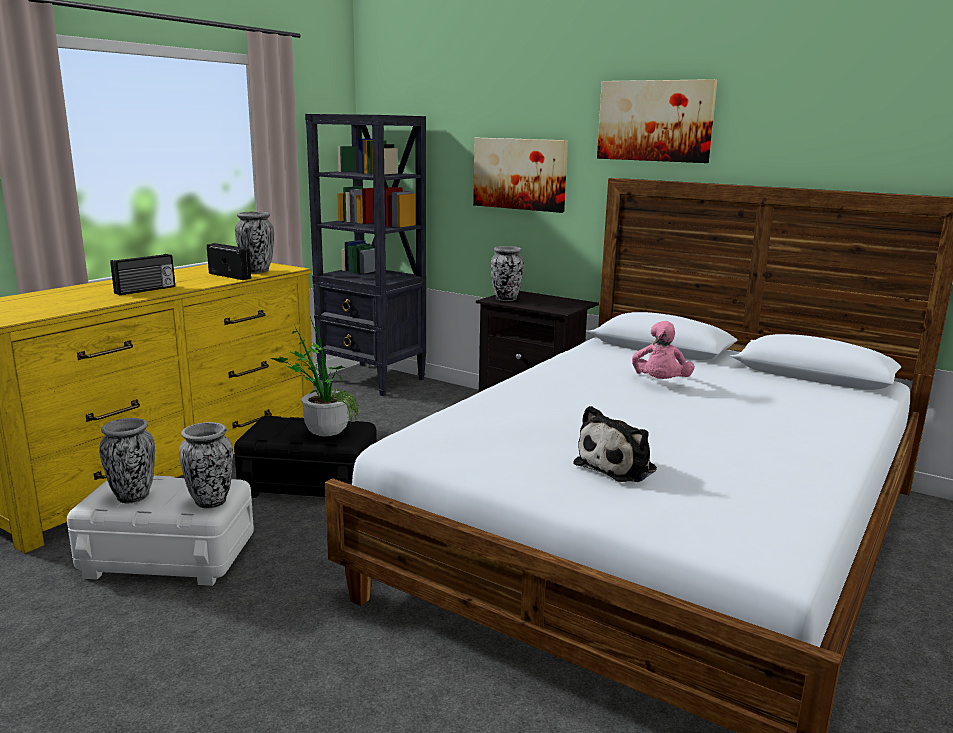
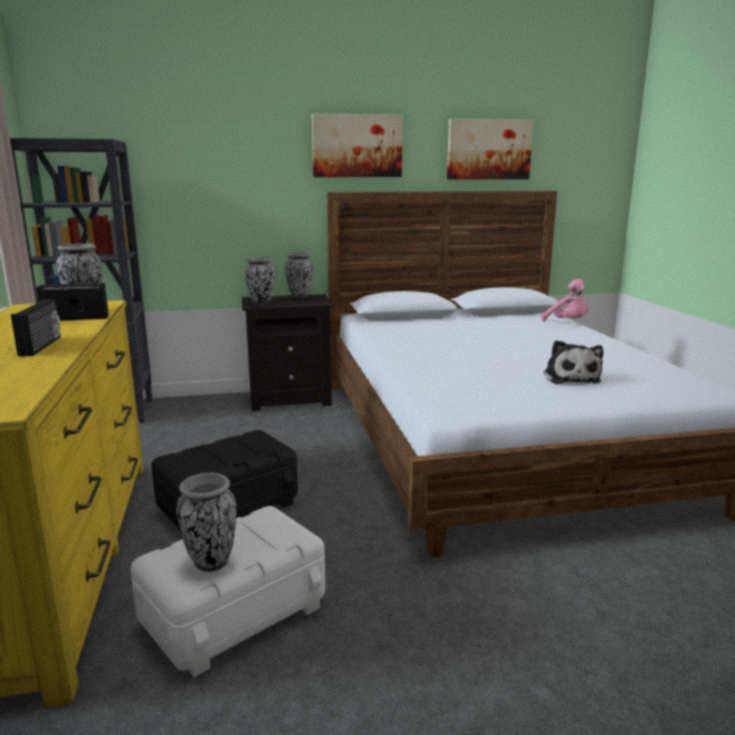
camera: 45 degrees left, 0 degrees up
vase [179,422,233,509] -> vase moved to [285,252,313,298]
potted plant [270,317,360,437] -> none
picture [473,138,568,213] -> picture moved to [447,118,533,179]
pink plush toy [632,321,695,379] -> pink plush toy moved to [541,279,589,321]

